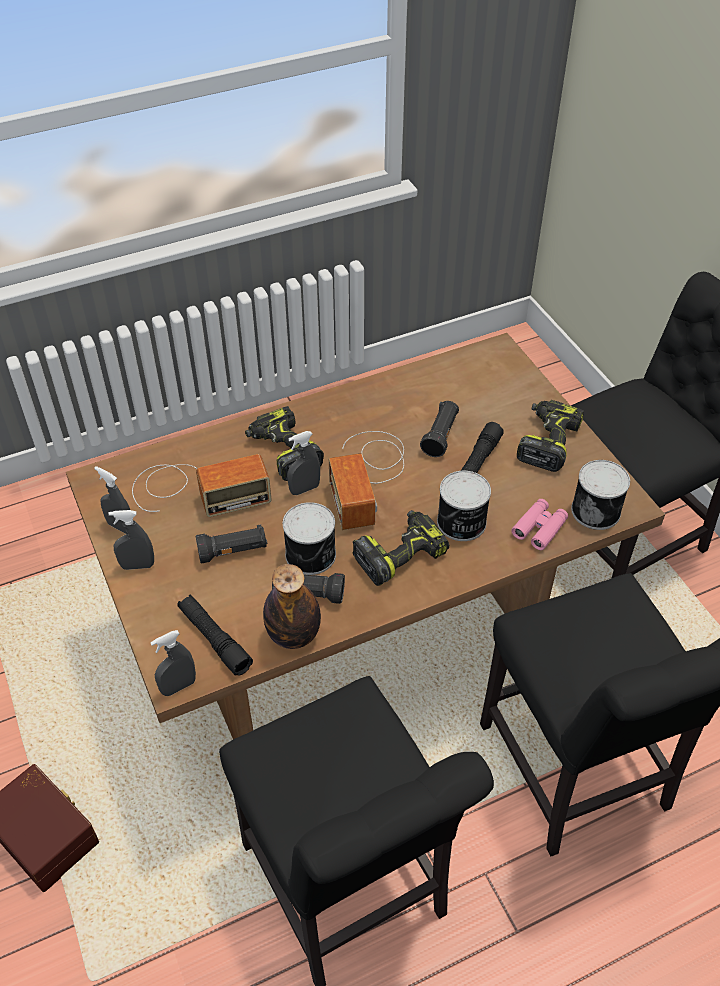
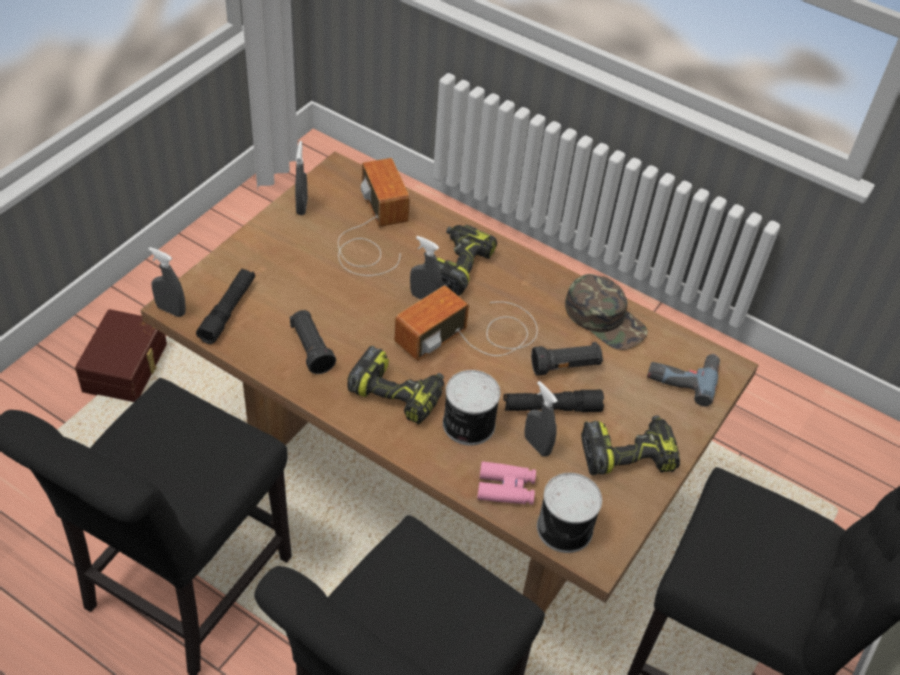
camera: 55 degrees right, 0 degrees up
grey spray bottle [109,510,154,570] -> grey spray bottle moved to [525,381,558,457]
radio [132,454,272,517] -> radio turned 150 degrees counterclockwise [338,158,410,276]
black flashlight [195,524,268,563] -> none
bottle [263,564,321,649] -> none
can [283,502,336,575] -> none
none -> green cap [565,274,648,350]
none -> power drill [647,354,720,406]

